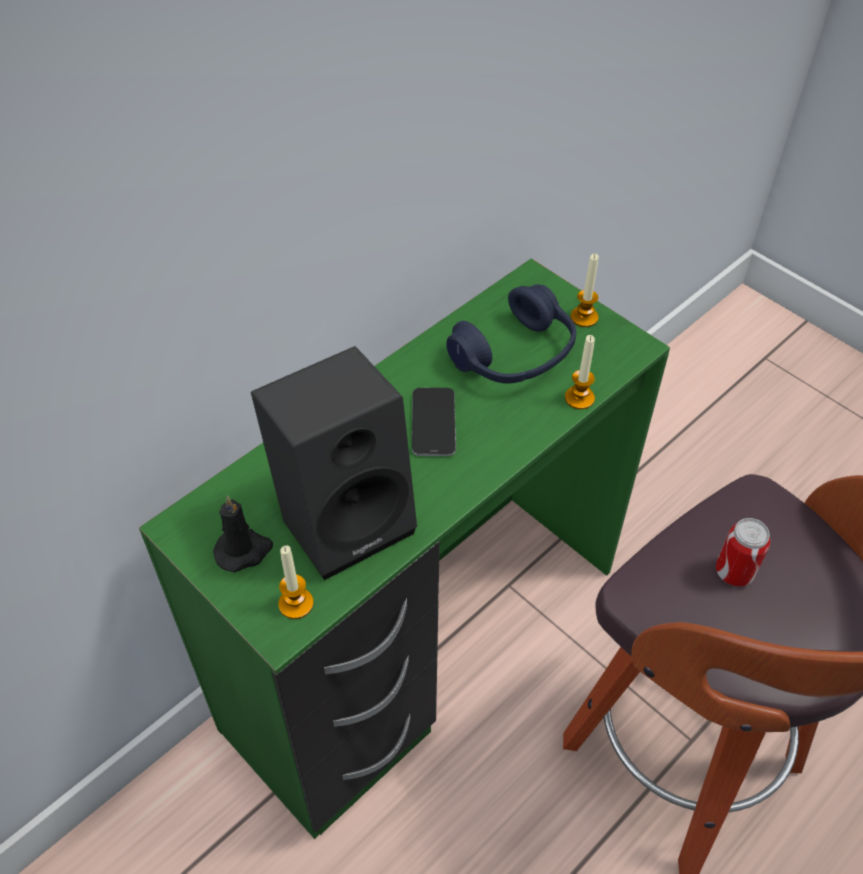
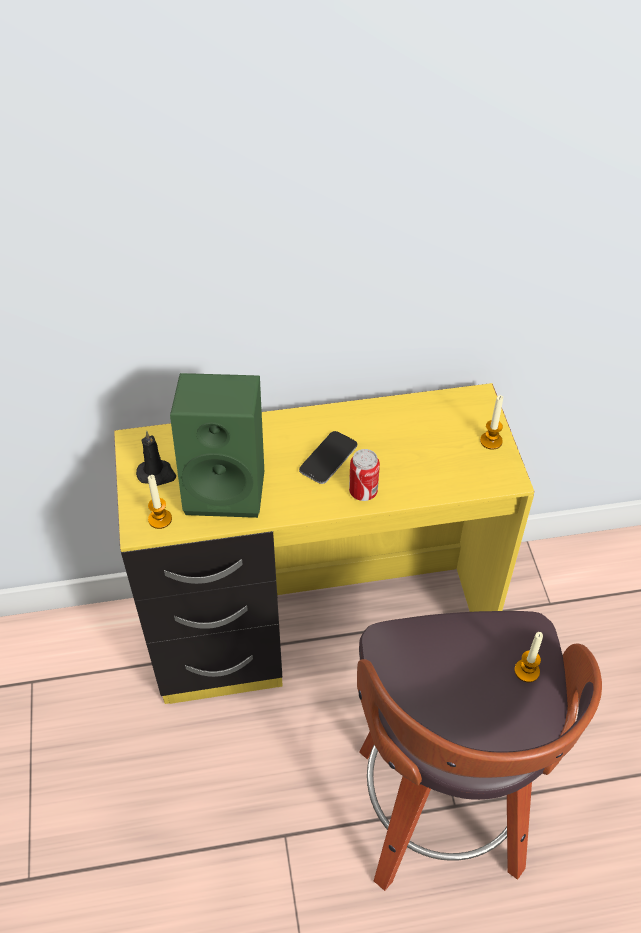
camera: 35 degrees right, 0 degrees up
green desk [139,258,670,839] -> yellow desk [114,383,535,704]
black speaker [251,346,417,580] -> green speaker [170,373,264,518]
blue headphones [446,284,576,384] -> none
candle [565,335,595,409] -> candle moved to [514,632,543,682]
can [716,518,770,586] -> can moved to [349,449,380,501]

